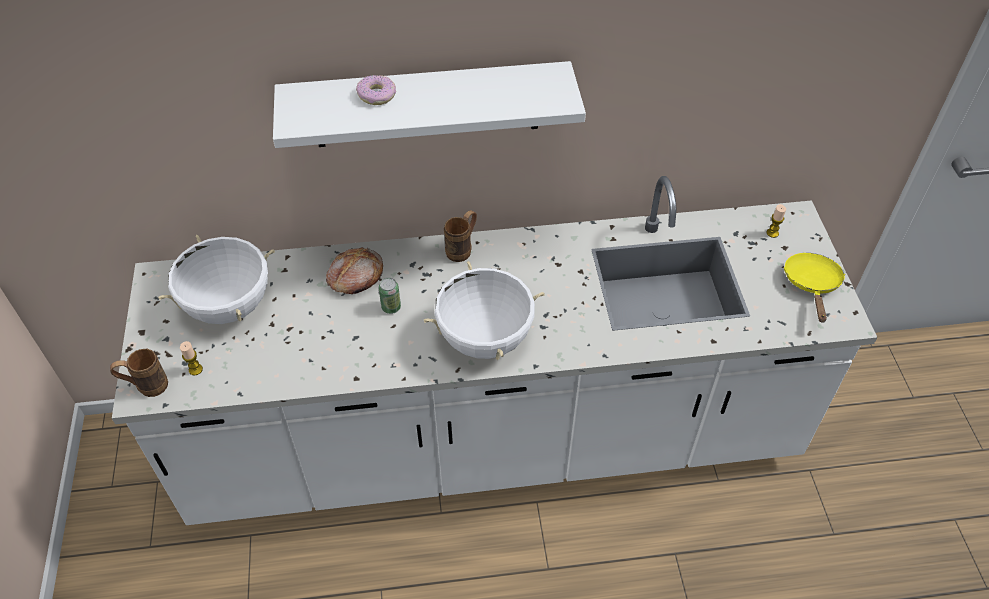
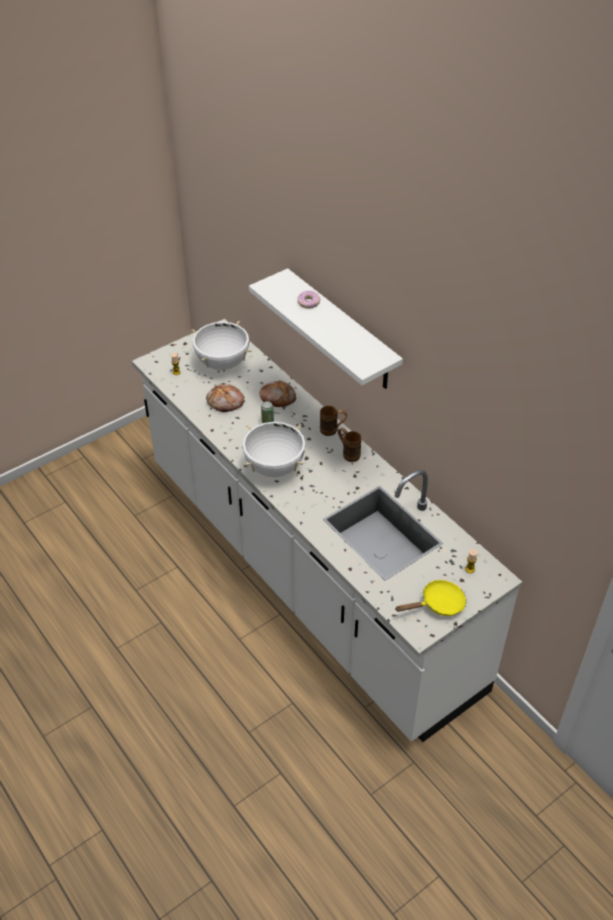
camera: 60 degrees right, 5 degrees down
brown mug [110,349,168,397] -> brown mug moved to [338,428,362,462]
none -> bread [206,384,245,412]

